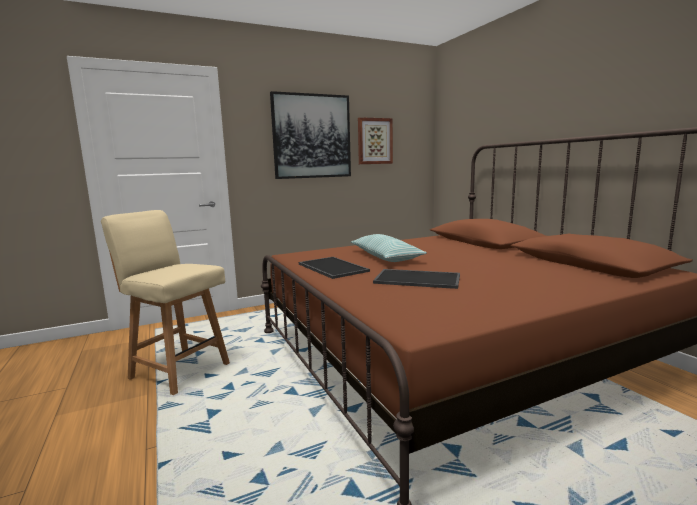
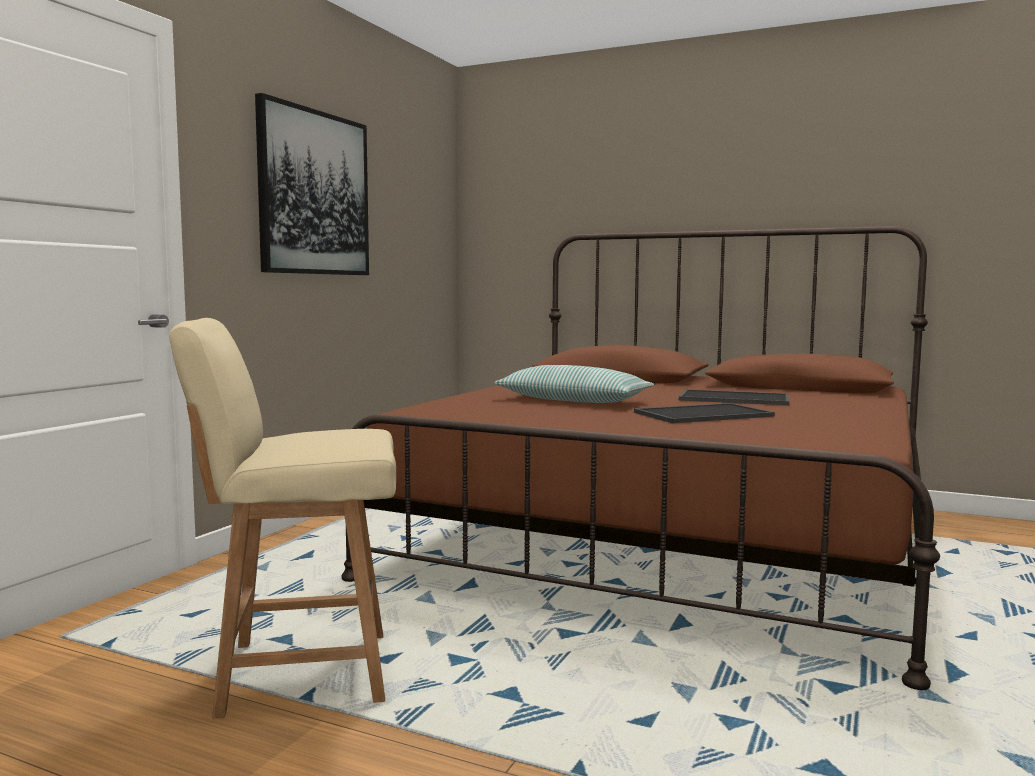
camera: 40 degrees left, 5 degrees down
tray [299,257,370,279] -> tray moved to [679,389,789,405]
picture [358,117,393,164] -> none

